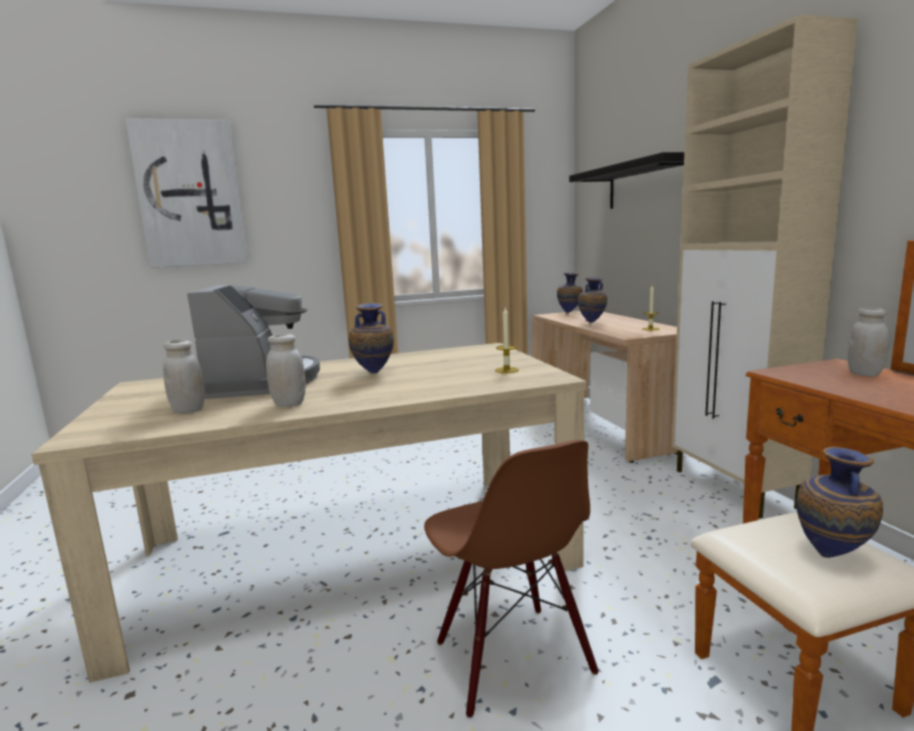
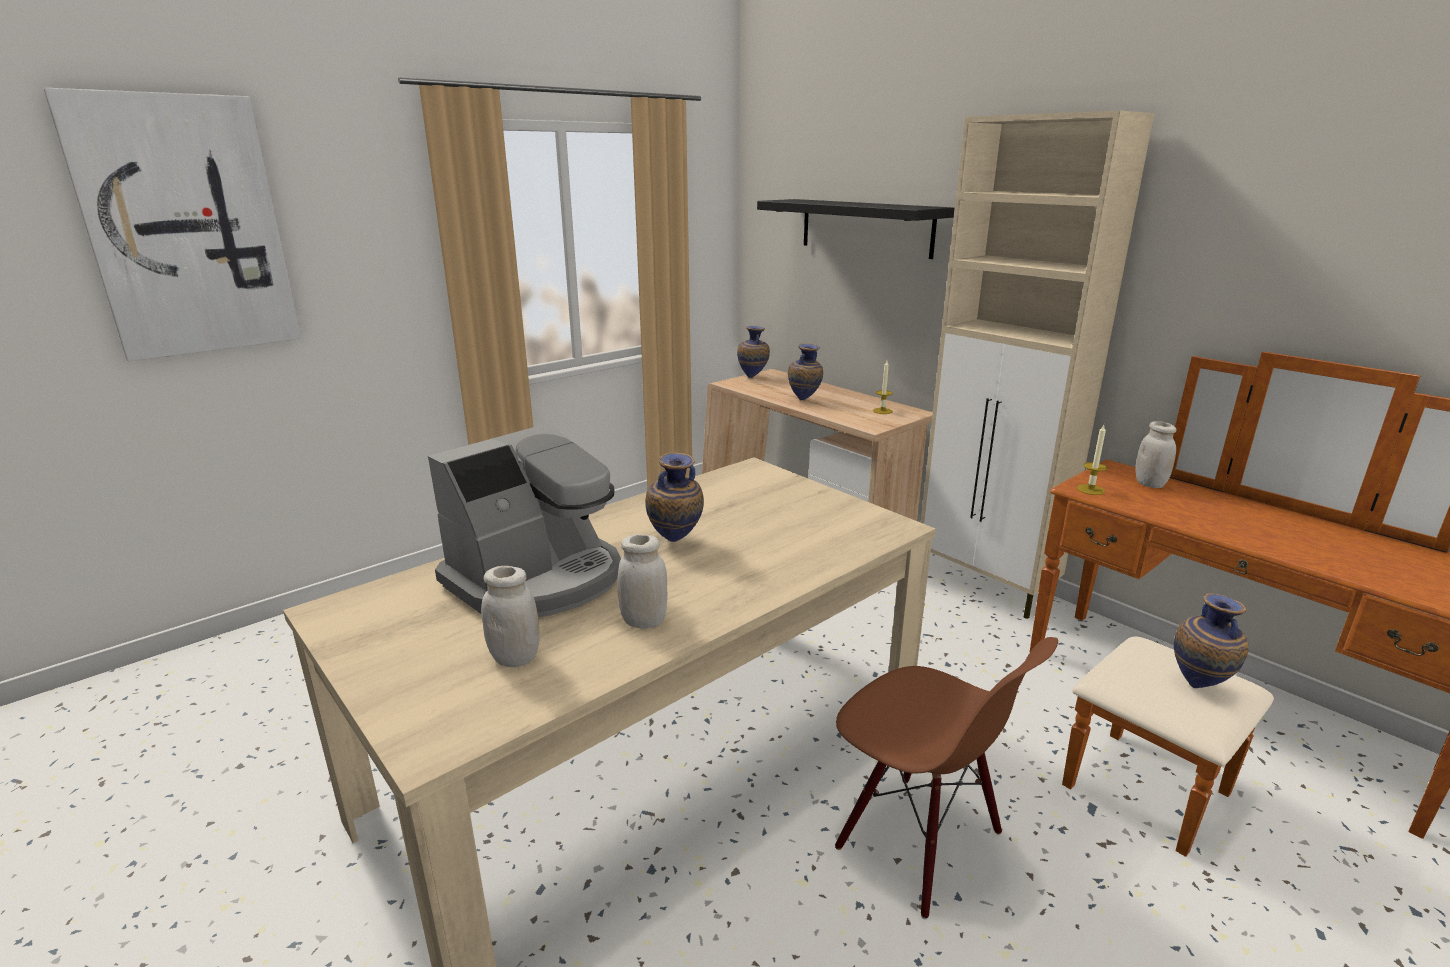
camera: 25 degrees left, 10 degrees up
coffee machine [187,285,320,399] -> coffee machine turned 75 degrees clockwise [428,423,621,617]
candle [495,307,519,373] -> candle moved to [1077,425,1108,495]

